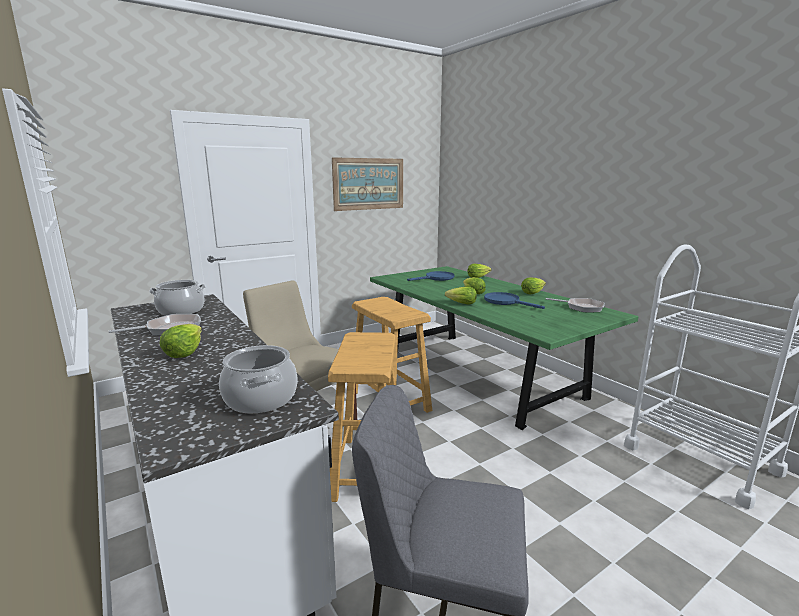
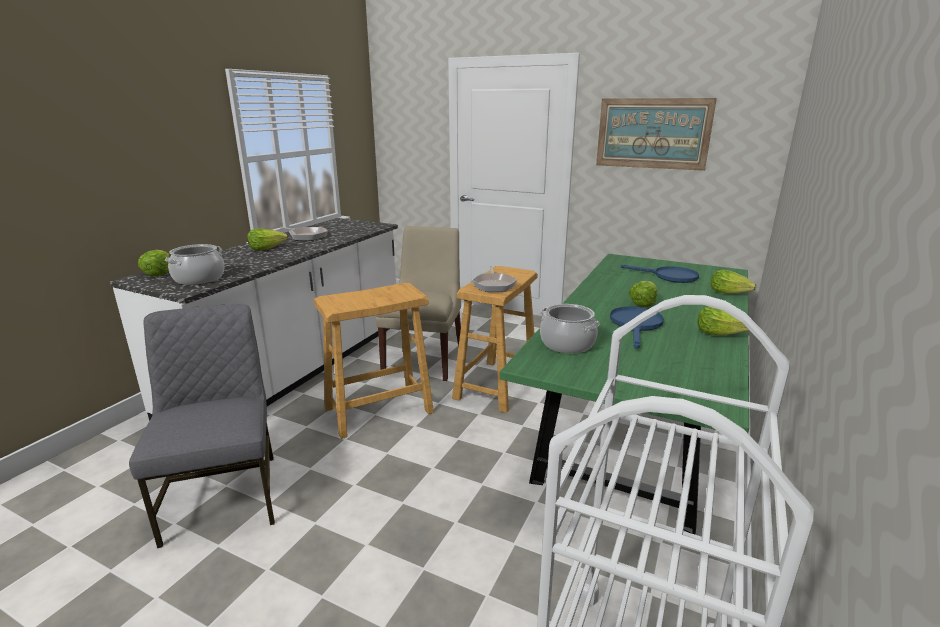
camera: 60 degrees right, 5 degrees up
cooking pot [149,280,206,316] -> cooking pot moved to [540,304,600,353]
lettuce [445,287,477,305] -> lettuce moved to [138,250,170,276]
frying pan [546,298,605,312] -> frying pan moved to [472,266,517,292]

